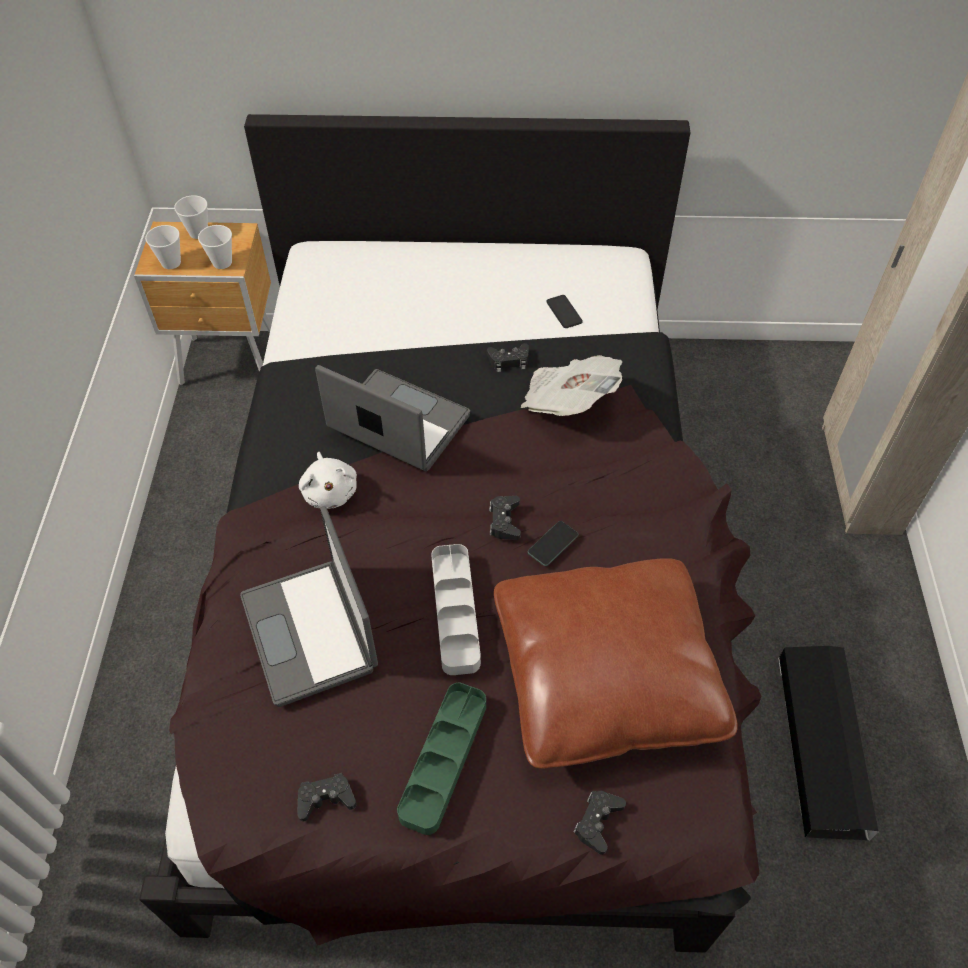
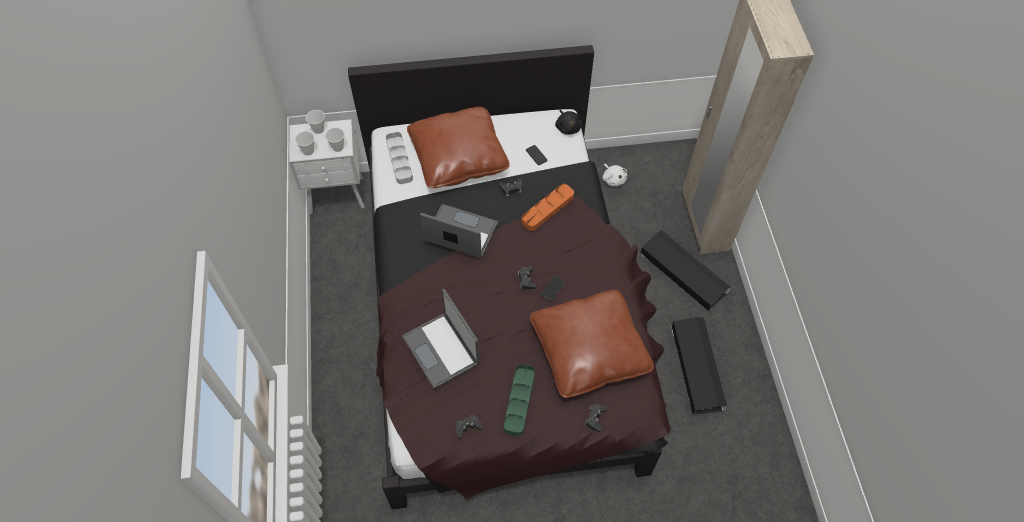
camera: 10 degrees left, 5 degrees up
brown nightstand [134,222,272,385] -> white nightstand [289,119,365,214]
white plush toy [299,452,357,509] -> white plush toy moved to [603,164,627,187]
grey tray [431,544,481,675] -> grey tray moved to [386,132,413,184]
newspaper [521,355,622,416] -> orange tray [521,184,574,231]
none -> brown pillow [407,107,510,188]
none -> black plush toy [555,110,582,135]
none -> black storage box [640,230,731,311]

